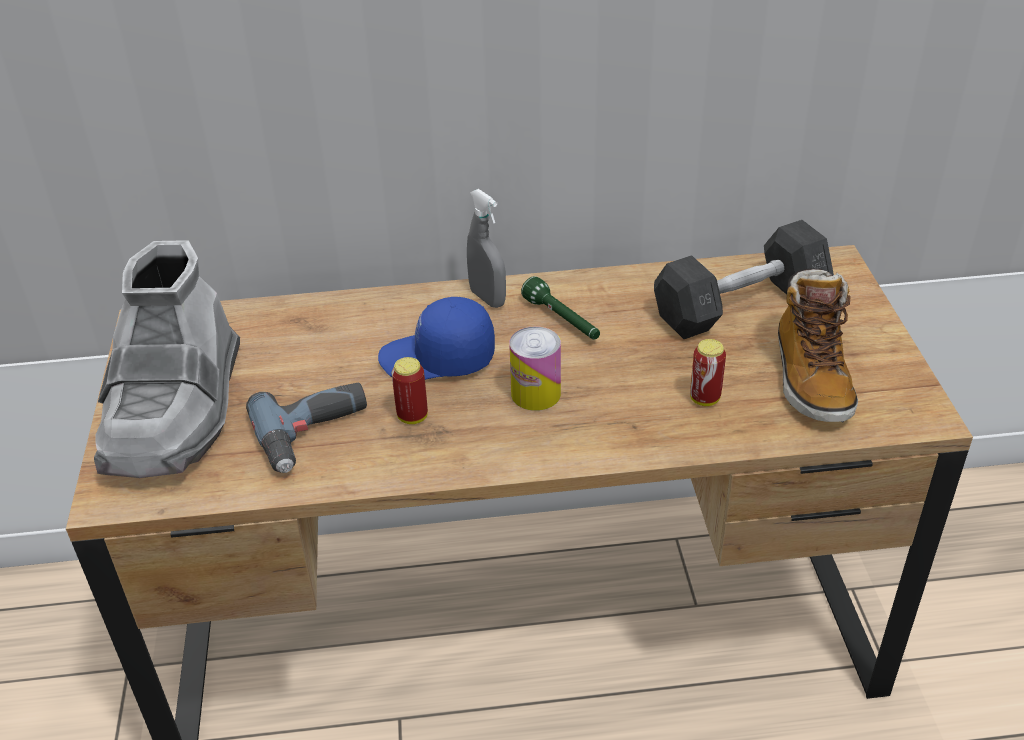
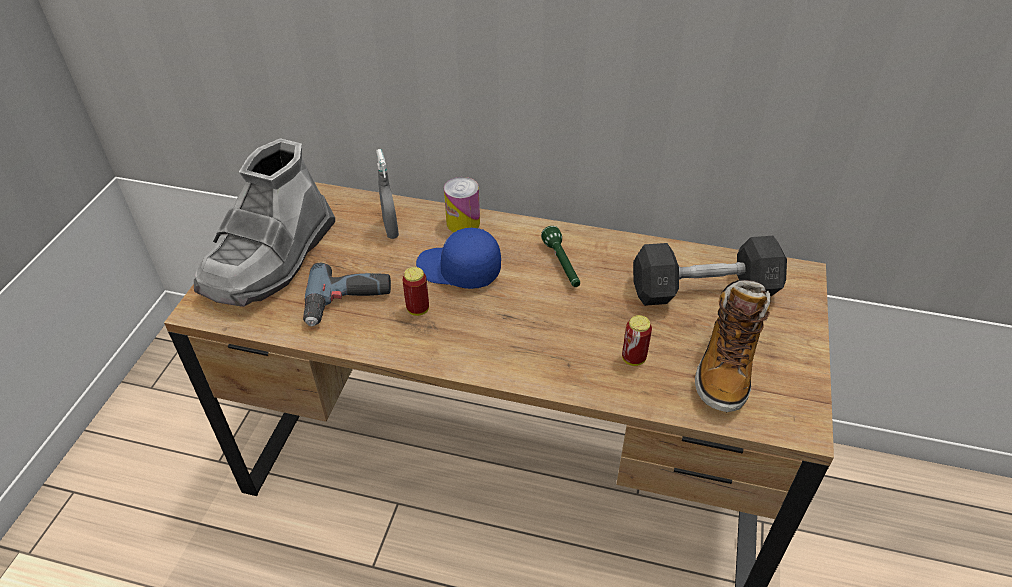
camera: 20 degrees right, 5 degrees up
grey spray bottle [467,189,506,308] -> grey spray bottle moved to [376,149,399,239]
can [509,326,561,411] -> can moved to [444,177,480,232]

